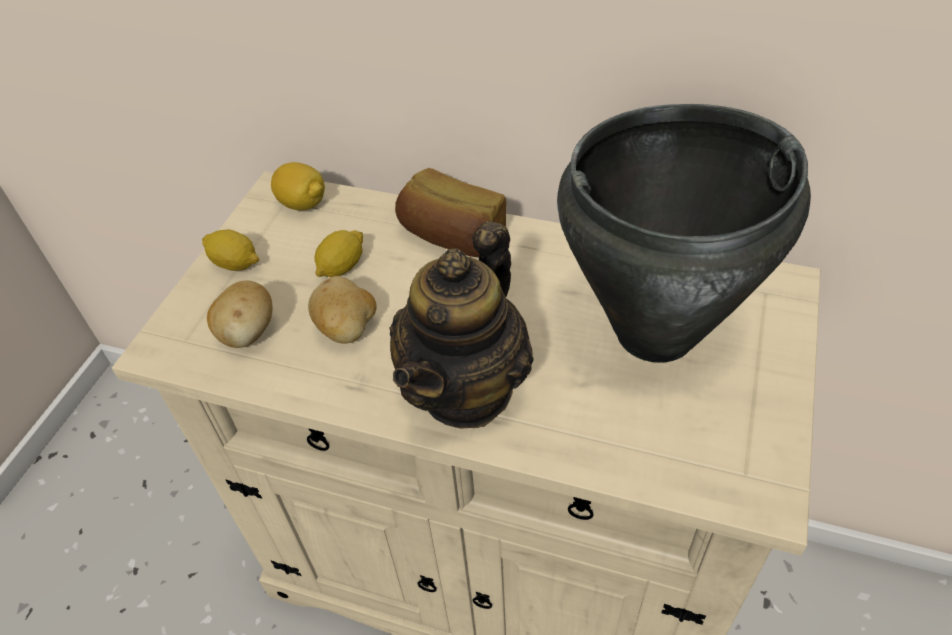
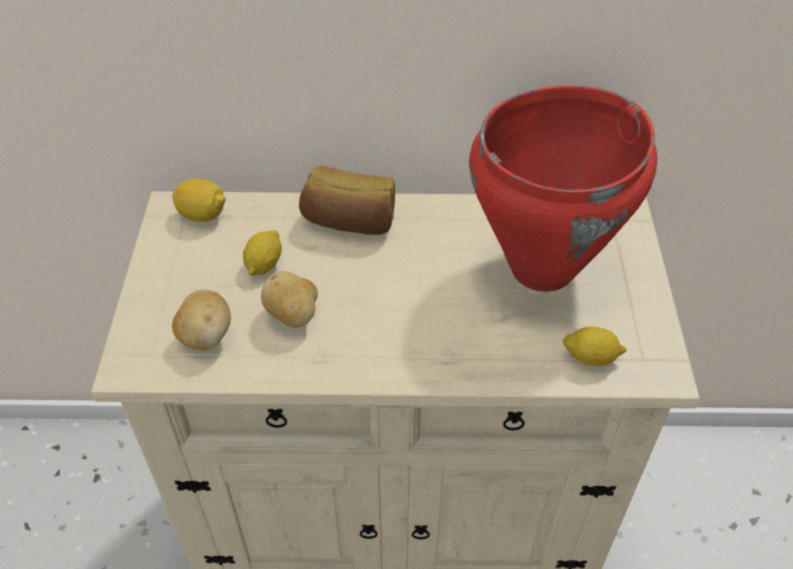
camera: 20 degrees left, 0 degrees up
lemon [202,229,259,271] -> lemon moved to [562,327,627,366]
teapot [389,221,534,429] -> none
black cooking pot [557,104,811,363] -> red cooking pot [469,85,657,292]

